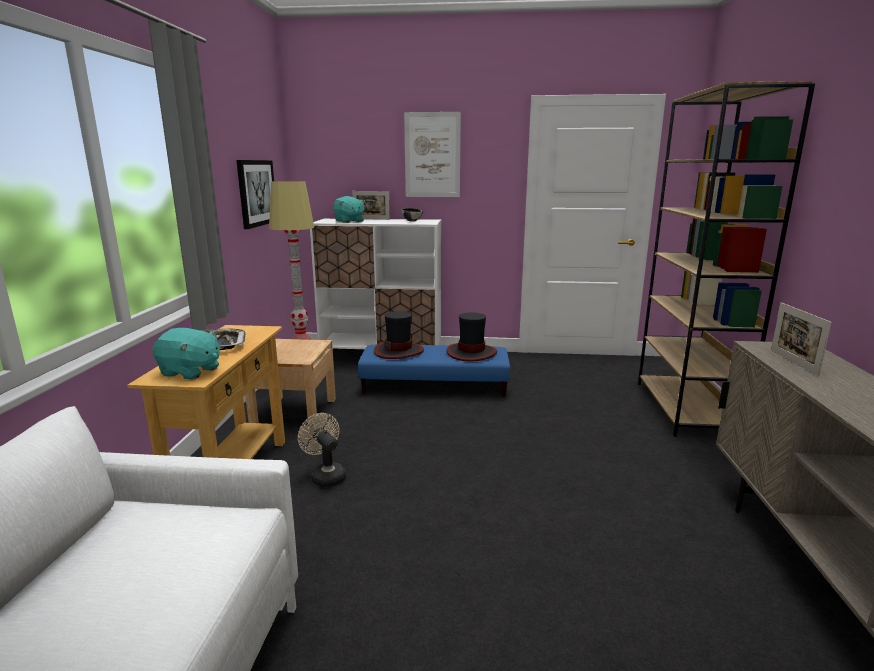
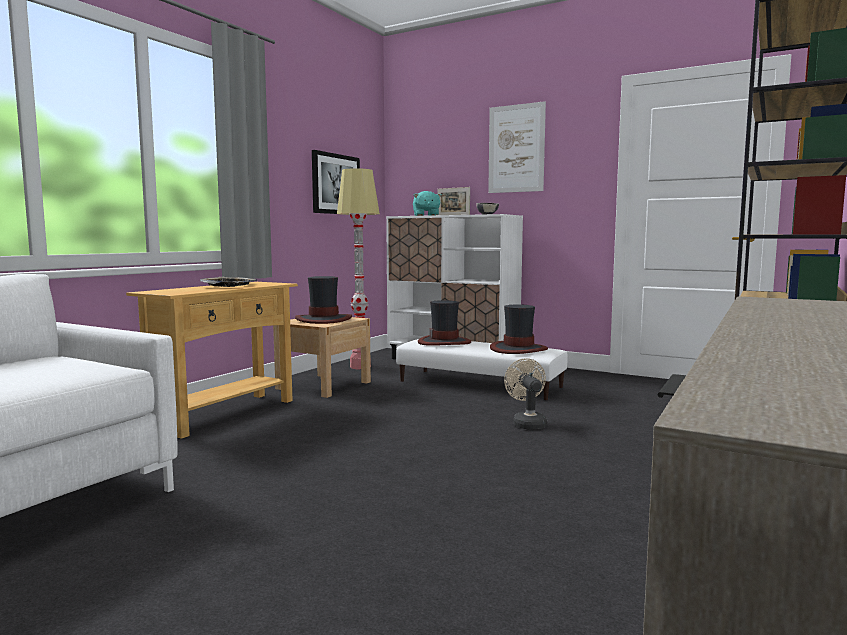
camera: 25 degrees right, 10 degrees down
turquoise plush toy [153,328,220,379] -> none
beige fan [298,413,346,487] -> beige fan moved to [504,358,547,429]
blue ottoman [358,345,510,397] -> white ottoman [396,339,568,400]
picture frame [771,302,832,376] -> none
none -> hat [295,276,352,324]

